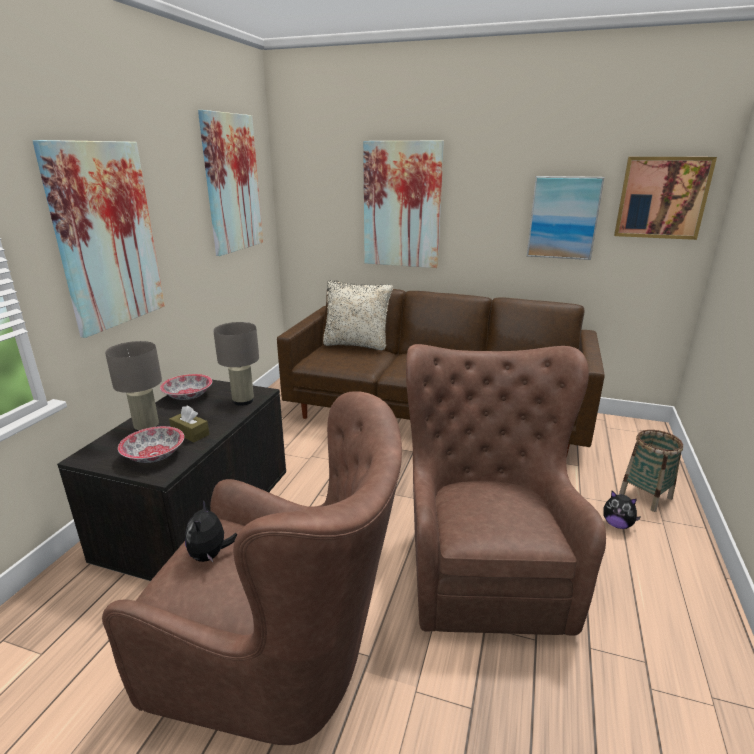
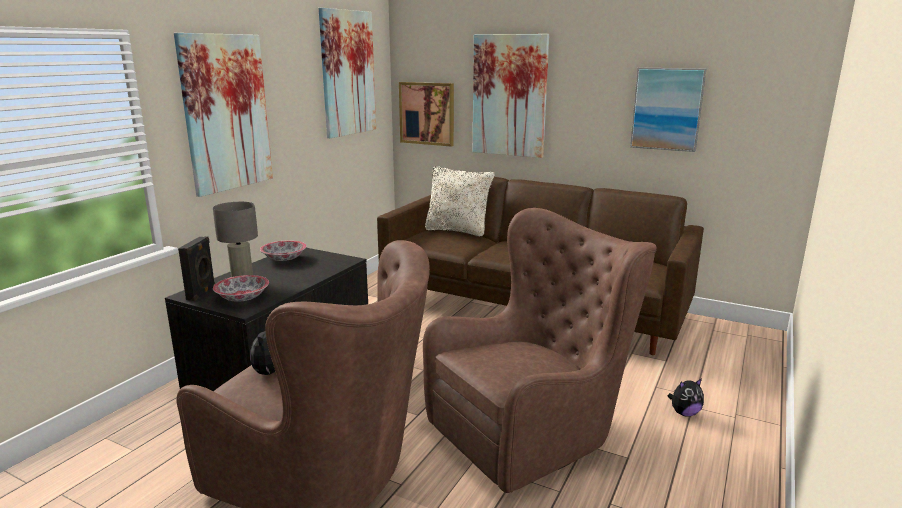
camera: 10 degrees right, 5 degrees down
brown tissue box [169,406,209,442] -> none
grey table lamp [213,322,259,406] -> none
brown armchair [406,344,606,636] -> brown armchair turned 45 degrees clockwise [423,208,656,493]
plush toy [603,491,641,529] -> plush toy turned 60 degrees counterclockwise [668,379,704,416]
picture [614,157,717,240] -> picture moved to [399,82,454,147]
basket [619,430,683,512] -> none
none -> black speaker [178,236,215,301]

